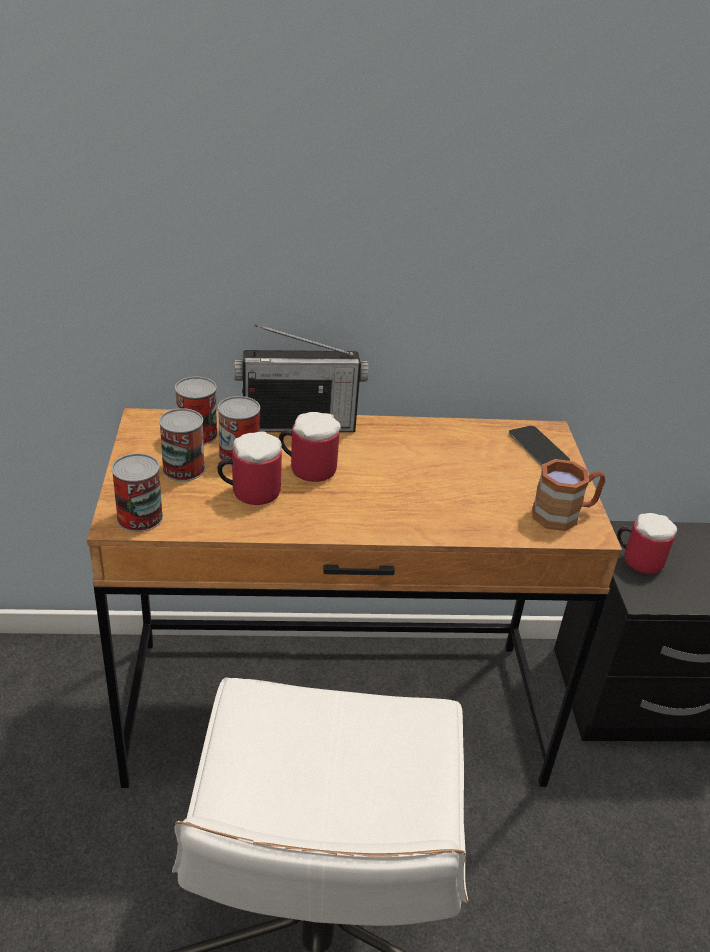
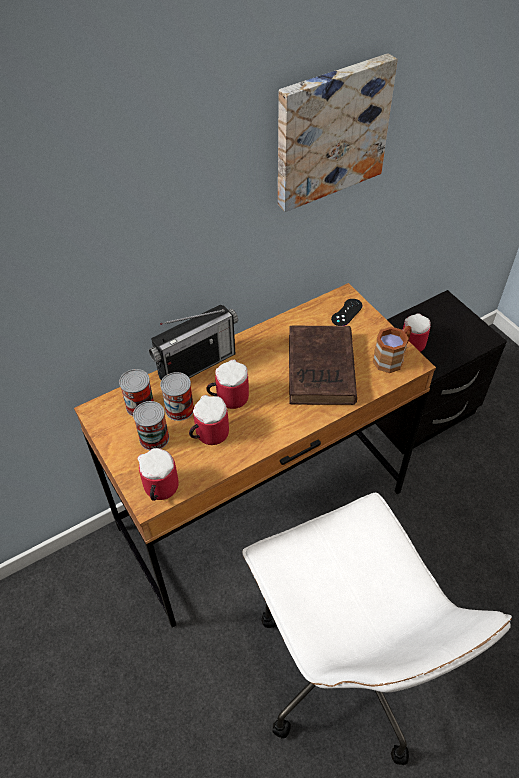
camera: 25 degrees left, 15 degrees up
can [111,453,163,532] -> mug [137,448,179,501]
phone [509,426,570,466] -> black game controller [331,299,363,326]
none -> picture [278,53,397,212]
none -> brown book [289,326,357,405]

